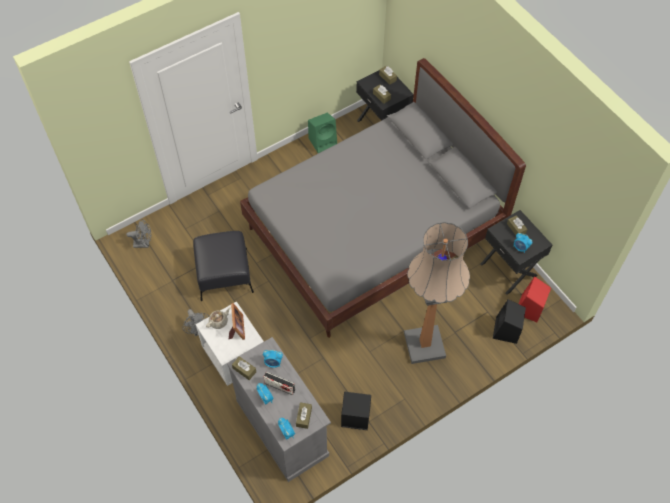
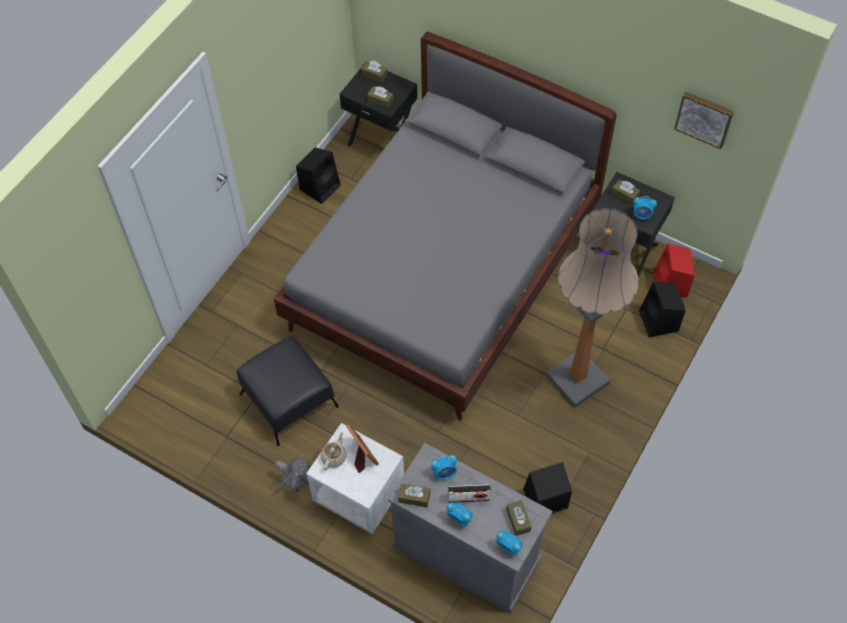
camera: 25 degrees left, 0 degrees up
grey fan [126,219,151,248] -> none
green speaker [308,113,337,153] -> black speaker [296,148,341,204]
none -> picture [674,92,734,149]

